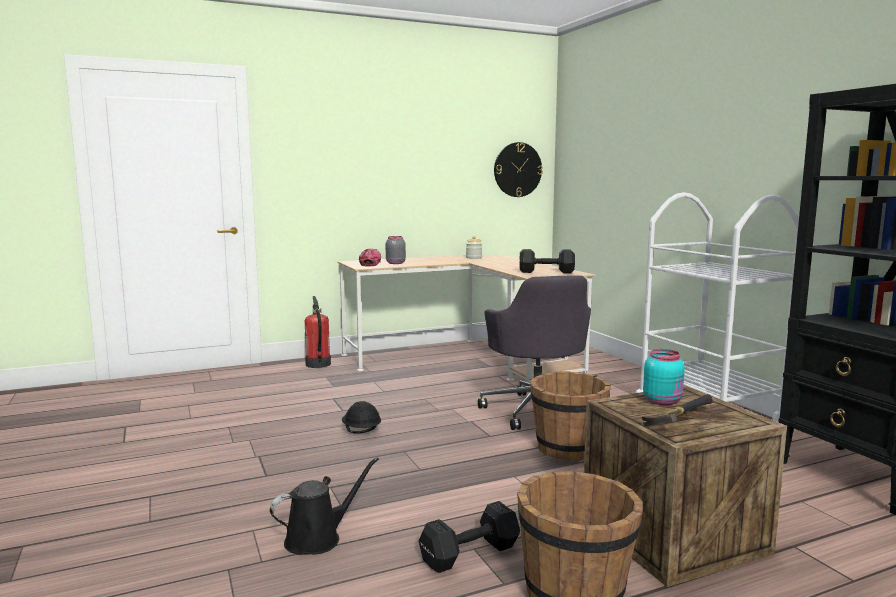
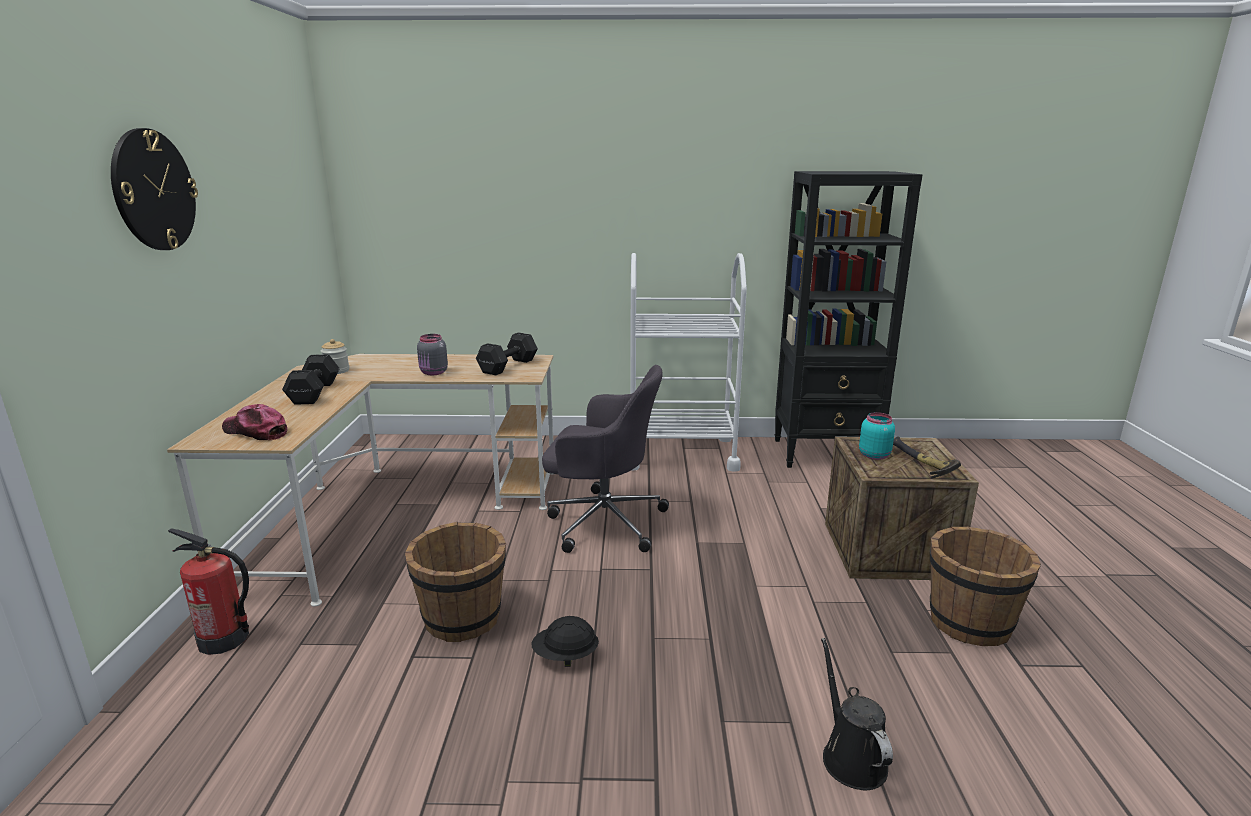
camera: 65 degrees left, 10 degrees up
grey jar [386,236,406,264] -> grey jar moved to [417,334,448,375]
black dumbbell [419,501,520,573] -> black dumbbell moved to [282,354,340,405]
wall clock [494,142,543,197] -> wall clock moved to [111,128,198,250]
brown bucket [530,371,611,461] -> brown bucket moved to [405,522,506,642]

